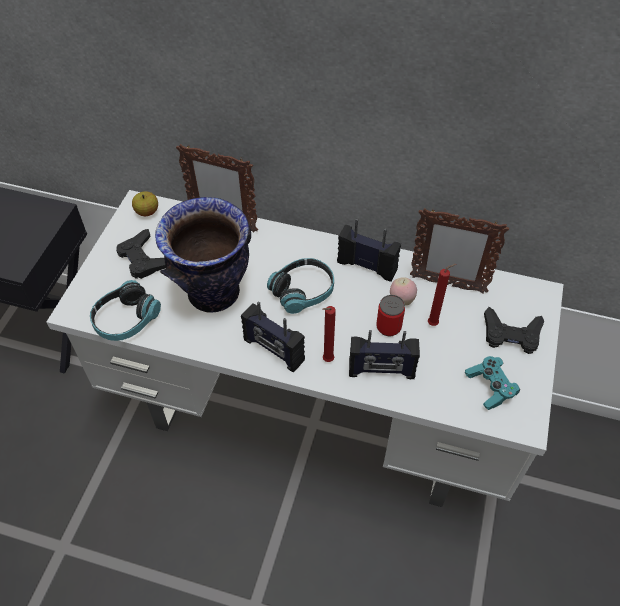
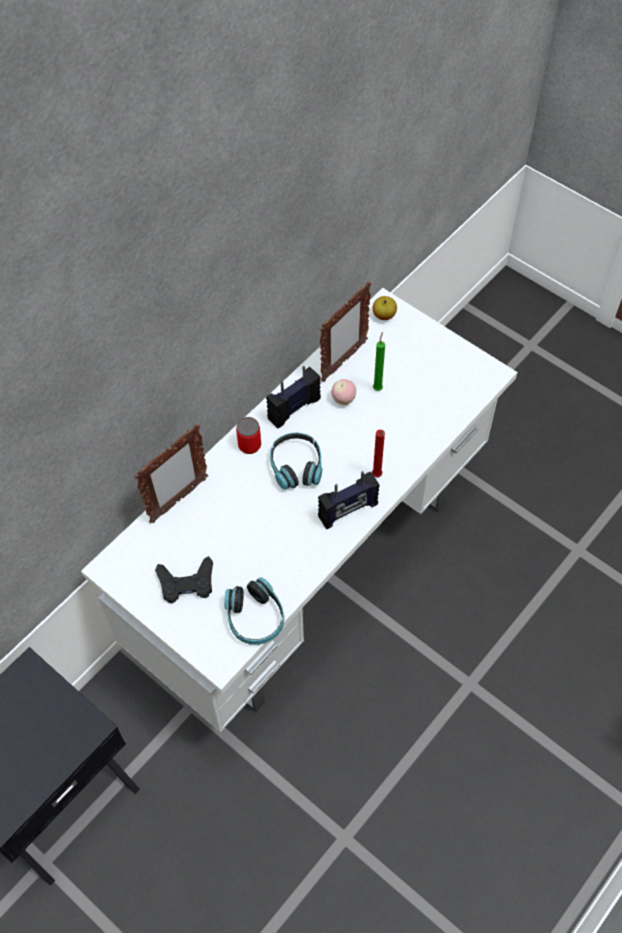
camera: 65 degrees left, 5 degrees up
apple [132,191,158,216] -> apple moved to [373,296,397,320]
vase [155,197,251,313] -> none
radio [349,330,420,379] -> none
can [376,295,405,336] -> can moved to [236,417,261,454]
red candle [428,264,456,326] -> green candle [373,332,385,391]
turquoise game controller [465,356,521,410] -> none
black game controller [484,307,544,354] -> none

